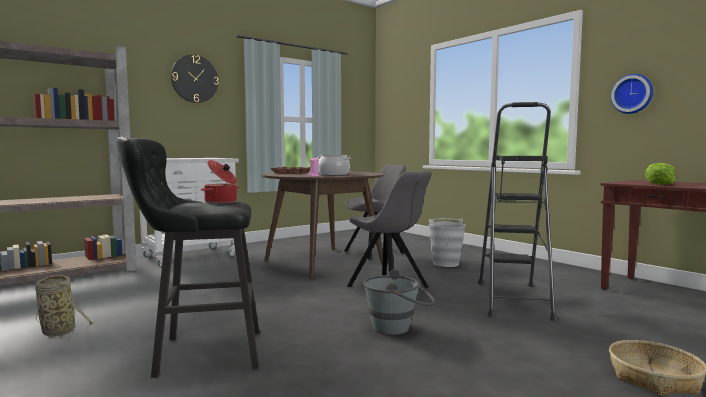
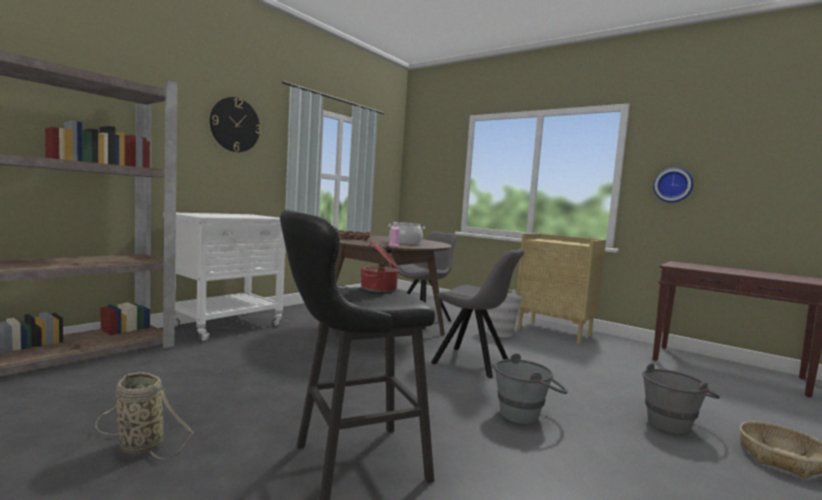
camera: 15 degrees left, 0 degrees up
step ladder [478,102,558,321] -> none
lettuce [645,163,676,185] -> none
none -> beige cabinet [517,233,606,344]
none -> grey bucket [642,363,720,435]

